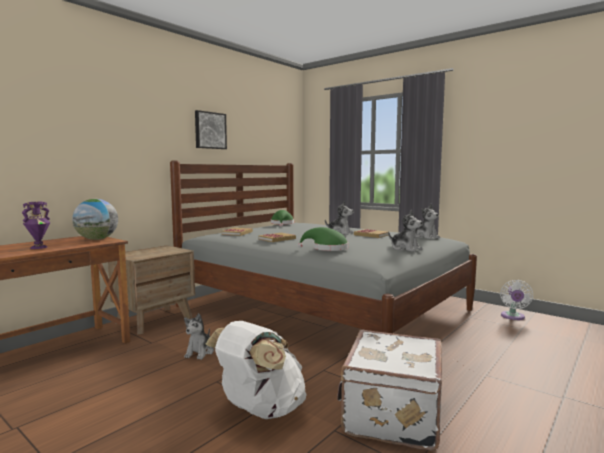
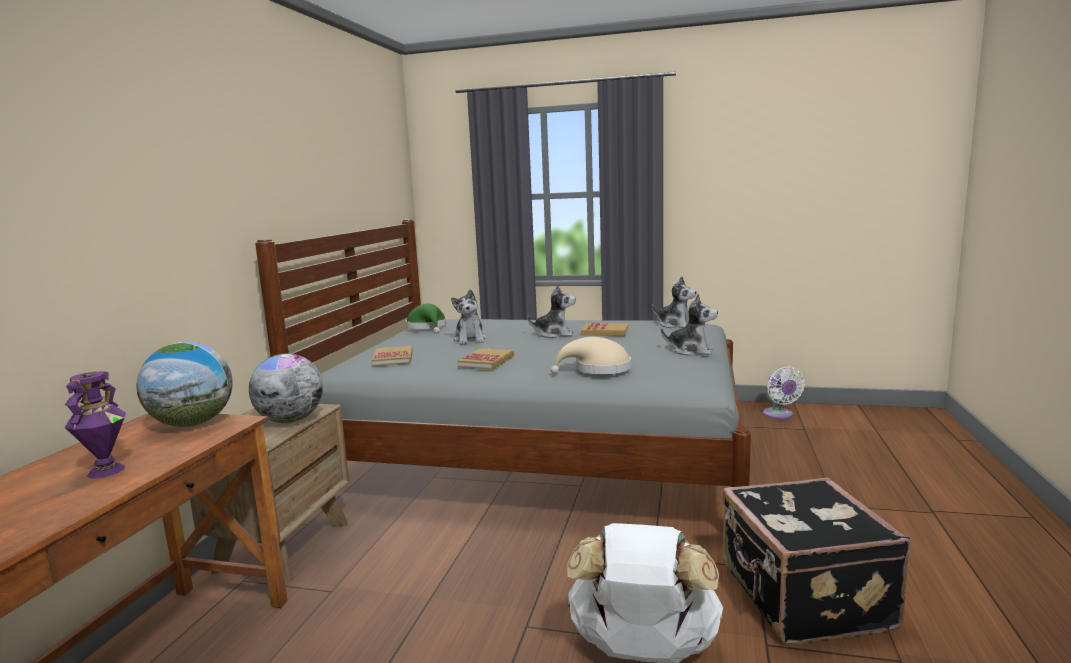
camera: 25 degrees left, 5 degrees up
plush toy [184,313,214,360] -> plush toy moved to [451,289,486,345]
picture [195,110,227,149] -> none
green hat [298,227,348,251] -> beige hat [551,337,631,374]
white suitcase [337,330,442,451] -> black suitcase [722,478,911,644]
none -> globe [249,353,323,423]

